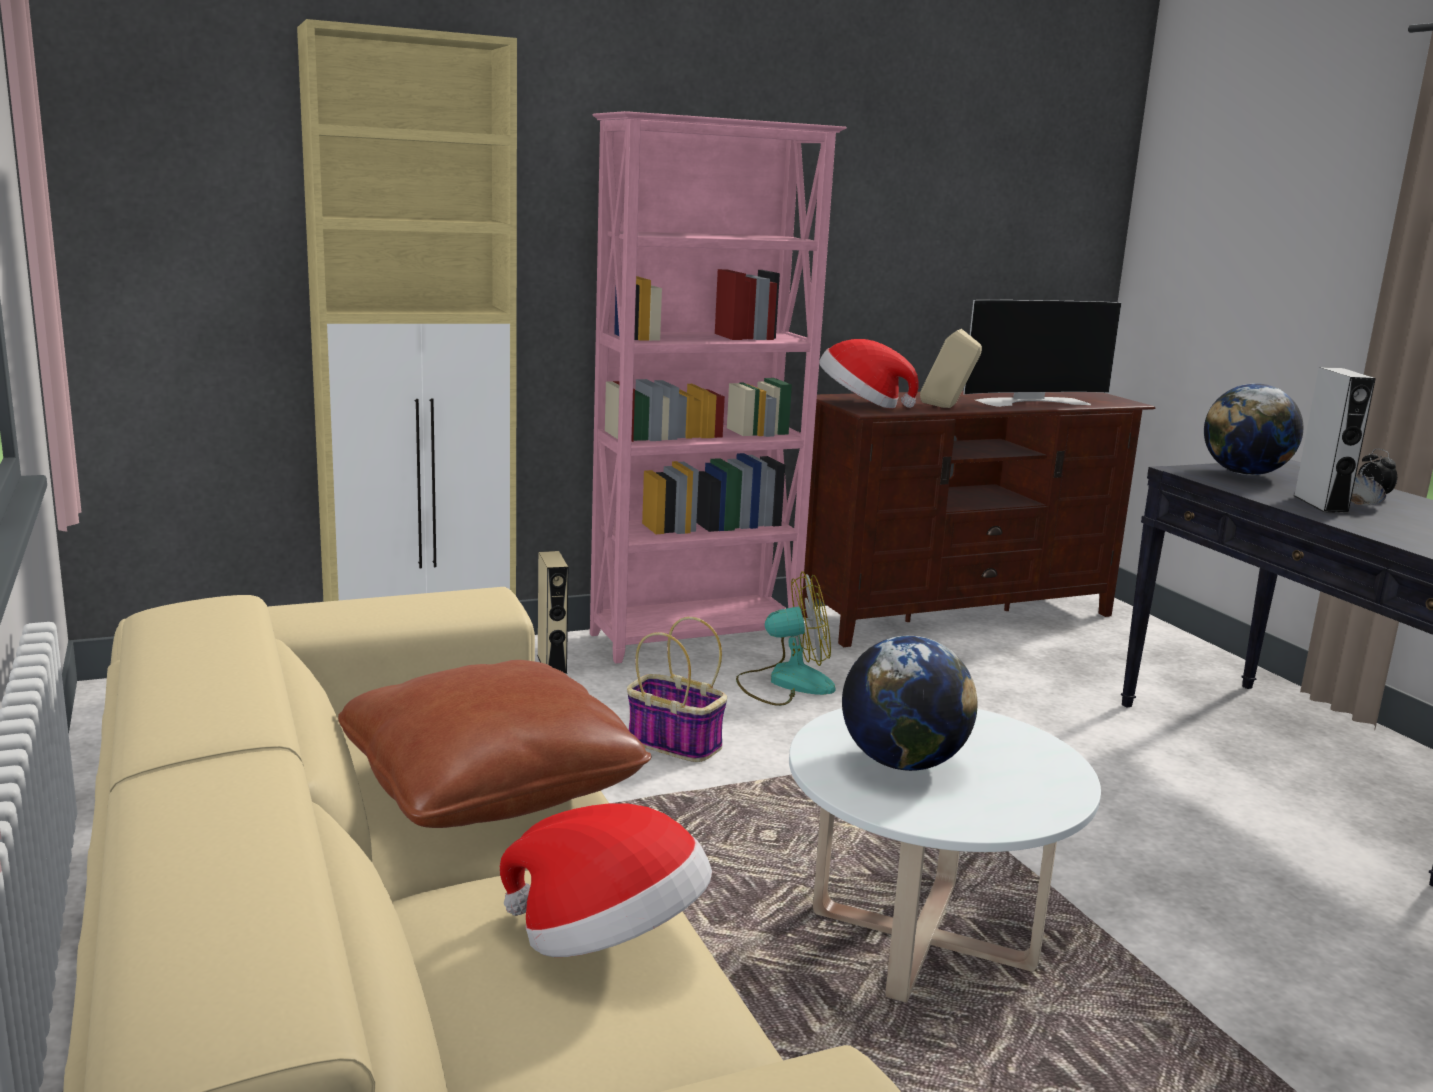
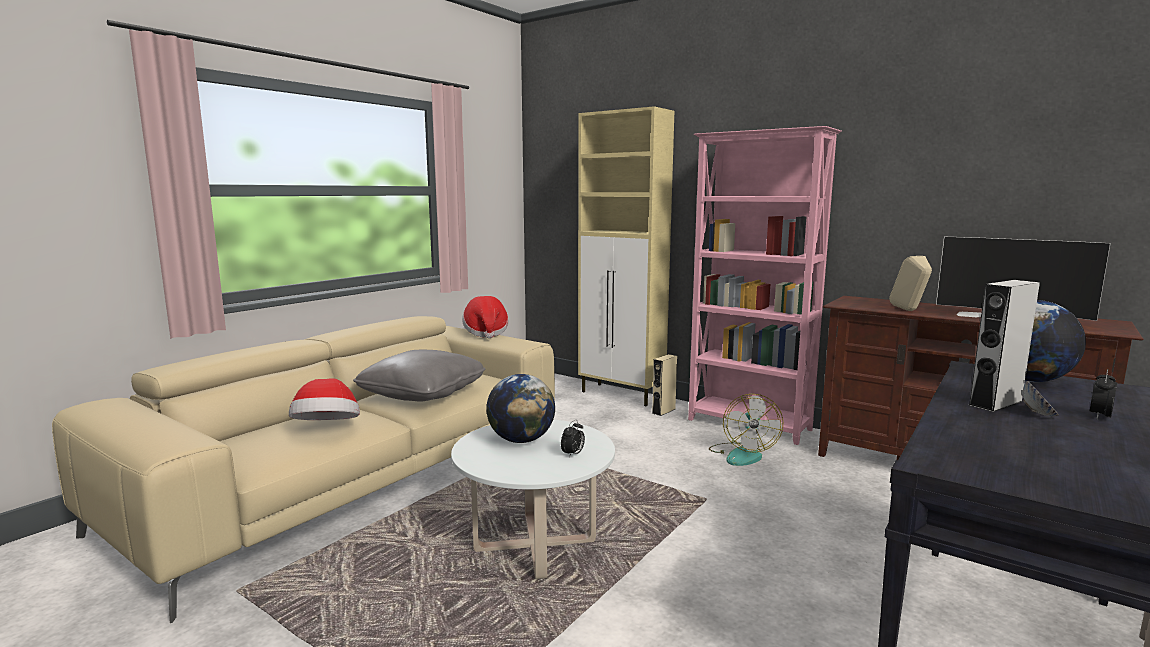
camera: 60 degrees right, 5 degrees down
brown pillow [338,660,652,828] -> grey pillow [353,350,485,402]
basket [627,617,727,762] -> none
fan [736,571,836,706] -> fan turned 45 degrees clockwise [709,394,783,466]
hat [819,339,919,409] -> hat moved to [462,296,509,338]
none -> alarm clock [561,420,585,458]

